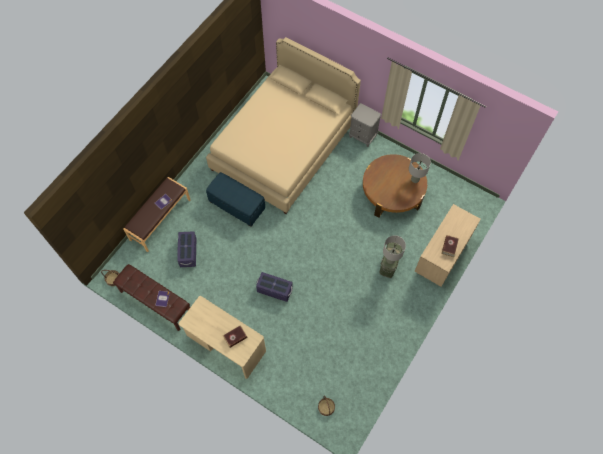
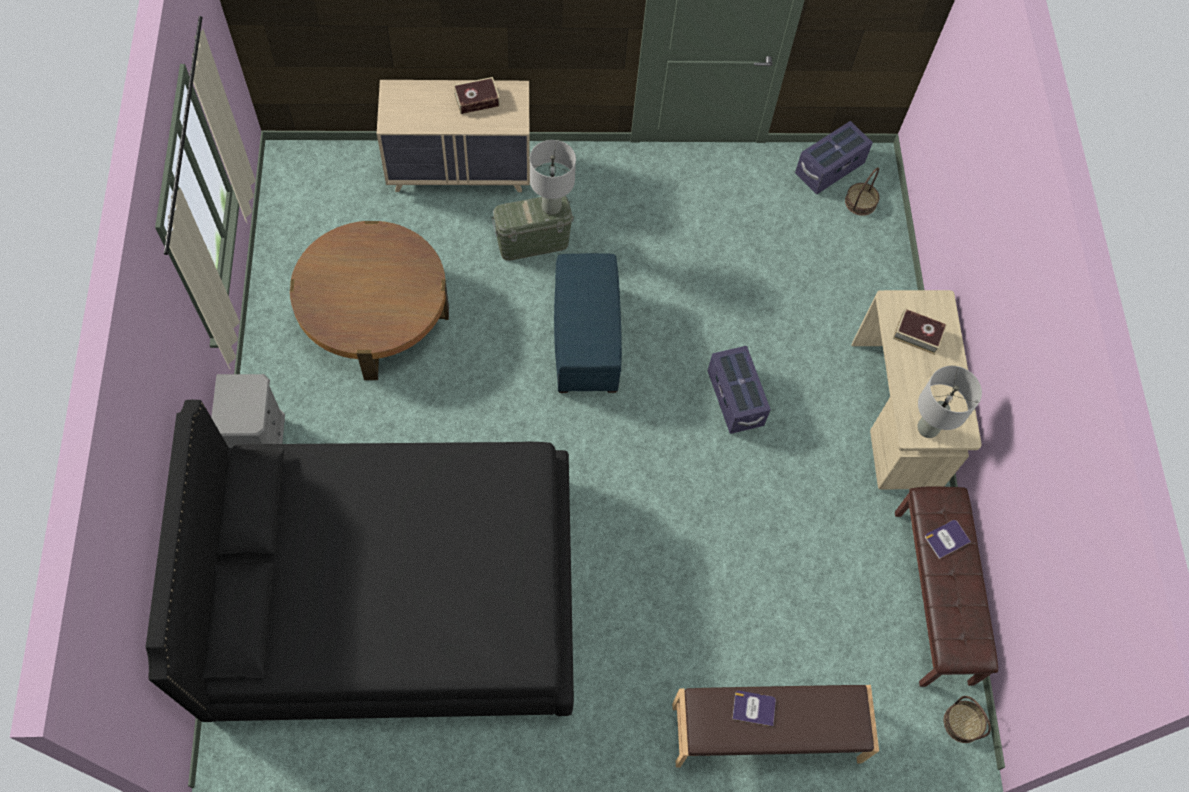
camera: 130 degrees left, 0 degrees up
purple storage box [177,231,196,267] -> purple storage box moved to [795,121,873,194]
beige bed [206,37,361,214] -> black bed [146,400,574,722]
blue ottoman [206,172,265,227] -> blue ottoman moved to [554,253,622,393]
grey table lamp [409,153,431,183] -> grey table lamp moved to [917,366,982,438]

